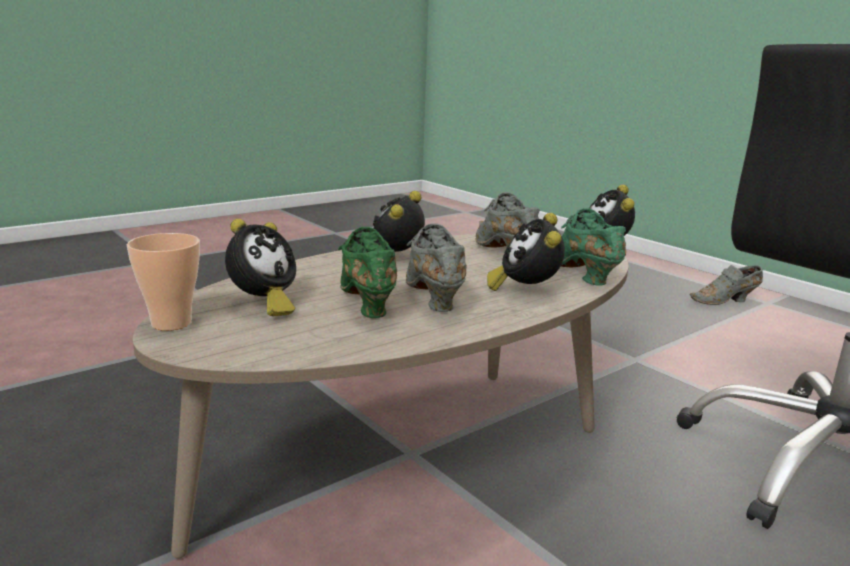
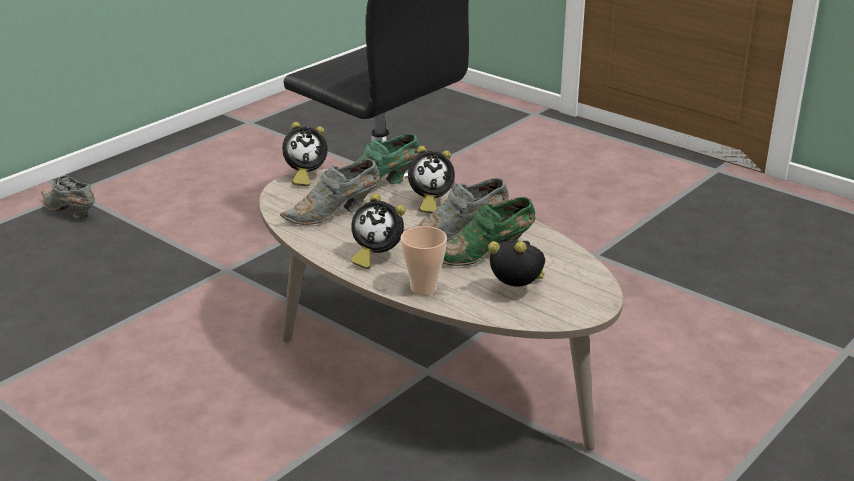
camera: 100 degrees left, 10 degrees up
cup [127,233,200,331] -> cup moved to [401,226,447,295]
grey shoe [690,265,763,305] -> grey shoe turned 150 degrees clockwise [41,175,95,219]

